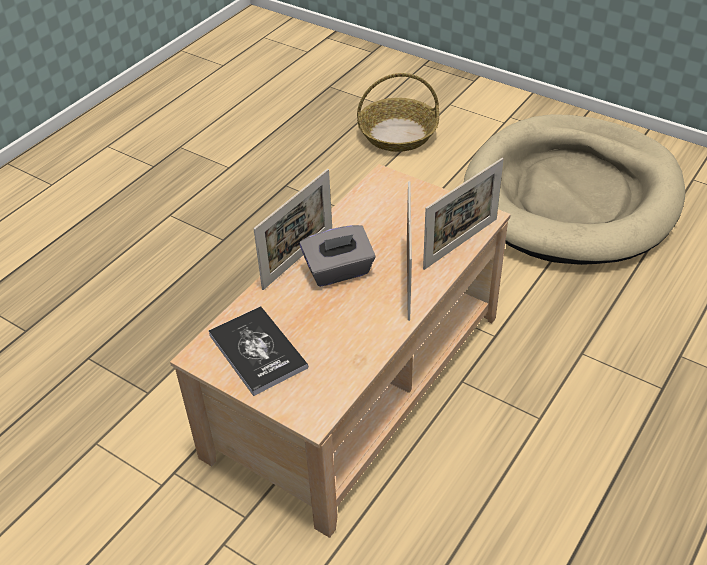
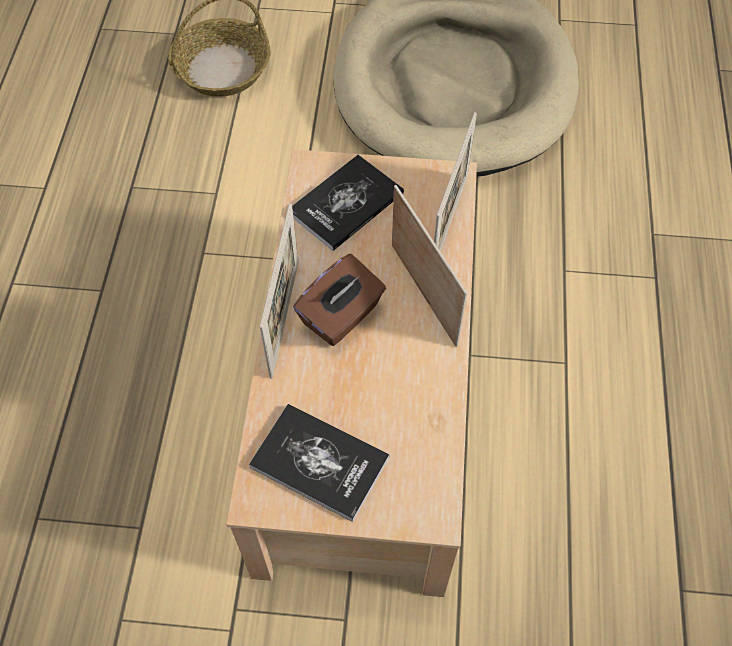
camera: 30 degrees left, 15 degrees up
grey tissue box [300,225,375,287] -> brown tissue box [293,254,386,346]
none -> book [287,155,404,251]

